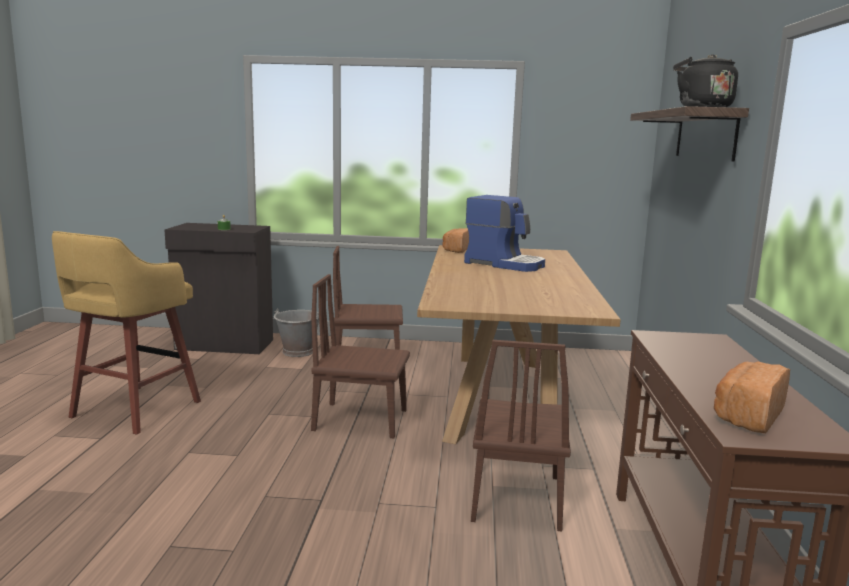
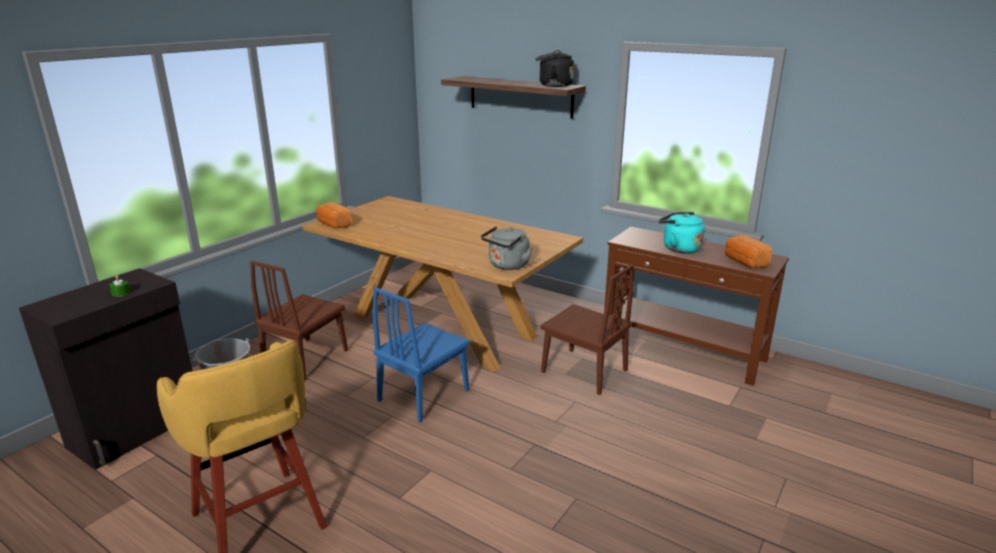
camera: 60 degrees left, 10 degrees up
brown chair [311,274,410,438] -> blue chair [373,287,470,423]
coffee machine [464,195,545,272] -> none
none -> grey kettle [481,226,532,270]
none -> turquoise kettle [659,212,705,253]

